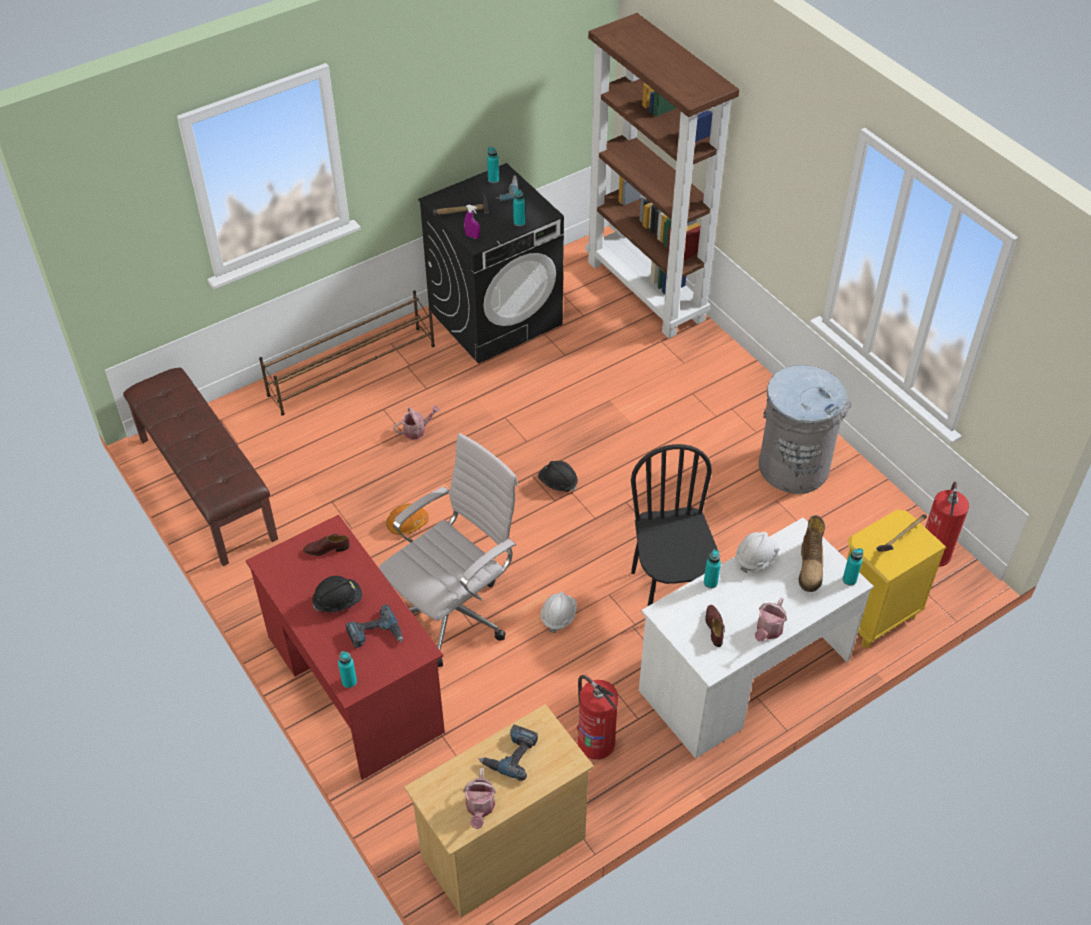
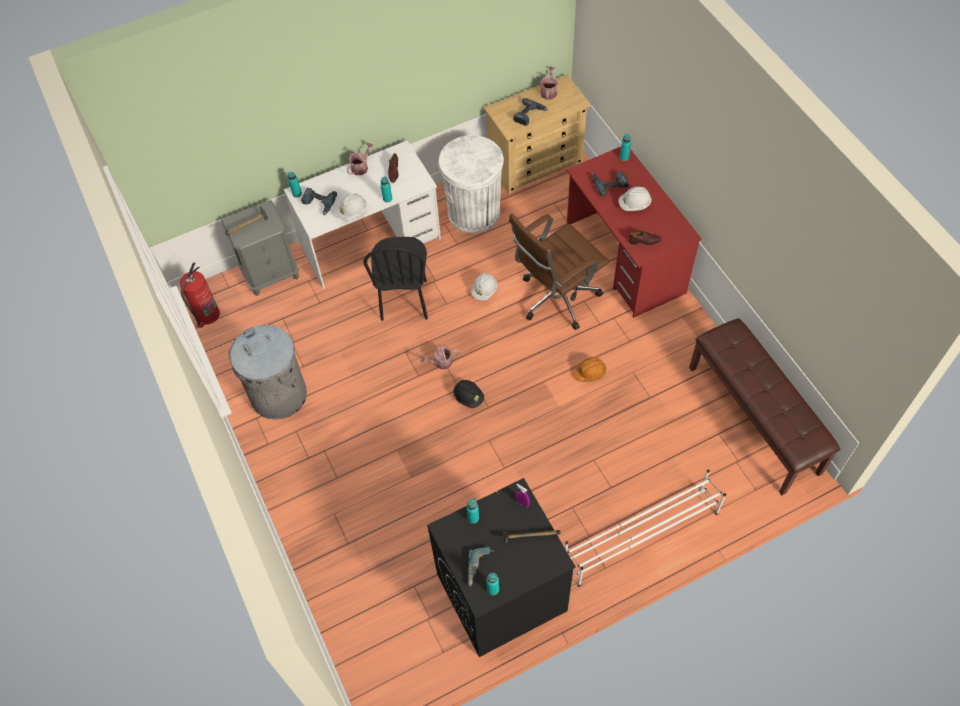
camera: 170 degrees left, 10 degrees up
brown shoe rack [259,290,435,416] -> white shoe rack [565,469,726,587]
black hard hat [312,576,362,613] -> white hard hat [619,187,652,211]
white office chair [379,433,518,667] -> brown office chair [509,213,609,330]
watering can [393,406,440,440] -> watering can moved to [420,345,459,369]
fire extinguisher [577,675,618,760] -> white trash can [439,135,504,233]
brown bookcase [585,13,739,338] -> none
boot [799,515,825,592] -> power drill [301,188,337,215]
yellow nightstand [846,510,947,648] -> grey nightstand [221,200,299,296]

